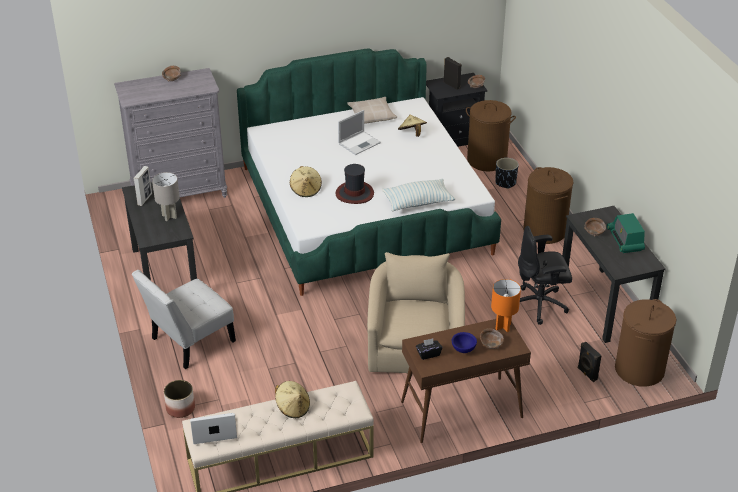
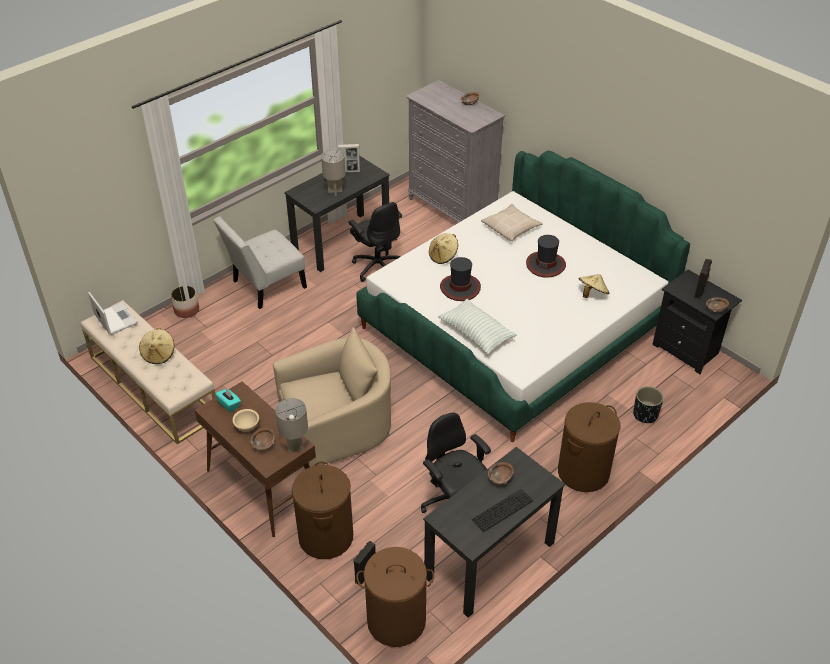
camera: 65 degrees right, 5 degrees up
white chair [132,270,236,369] -> white chair turned 60 degrees counterclockwise [213,216,307,309]
laptop [338,110,381,155] -> hat [526,235,566,278]
beige pillow [347,97,397,124] -> beige pillow moved to [481,204,543,242]
black tissue box [416,338,442,360] -> turquoise tissue box [215,388,241,412]
blue bowl [452,332,477,353] -> beige bowl [233,409,259,432]
brown laundry basket [466,100,516,171] -> brown laundry basket moved to [292,461,353,559]
orange table lamp [491,279,521,332] -> grey table lamp [275,398,308,453]
radio [607,213,645,253] -> keyboard [472,489,533,532]
none -> black office chair [348,202,402,282]

